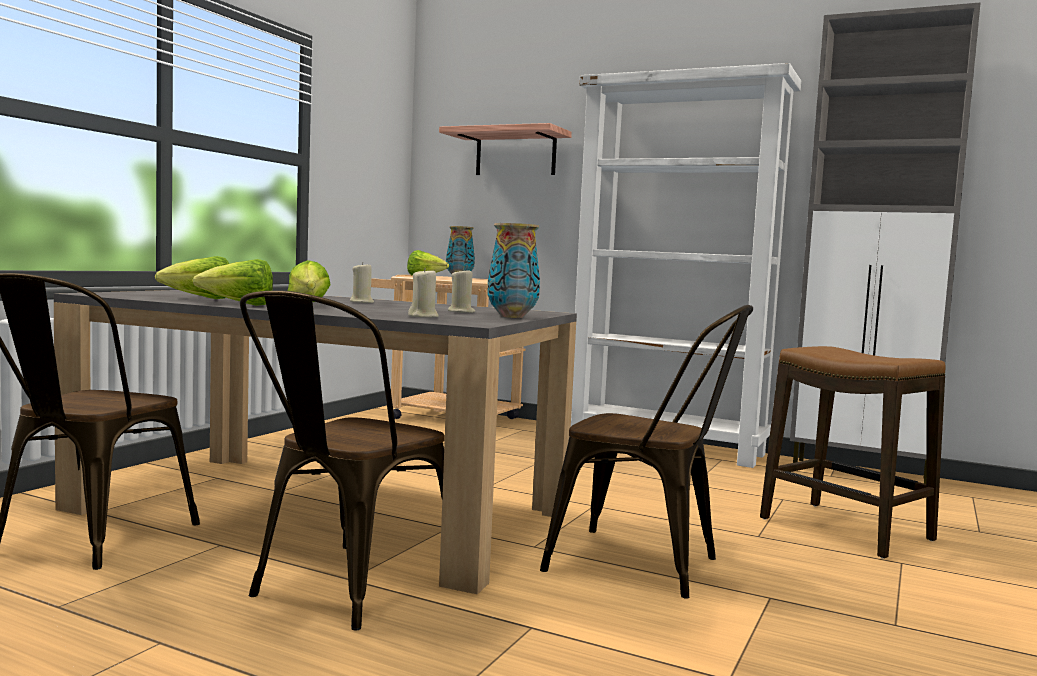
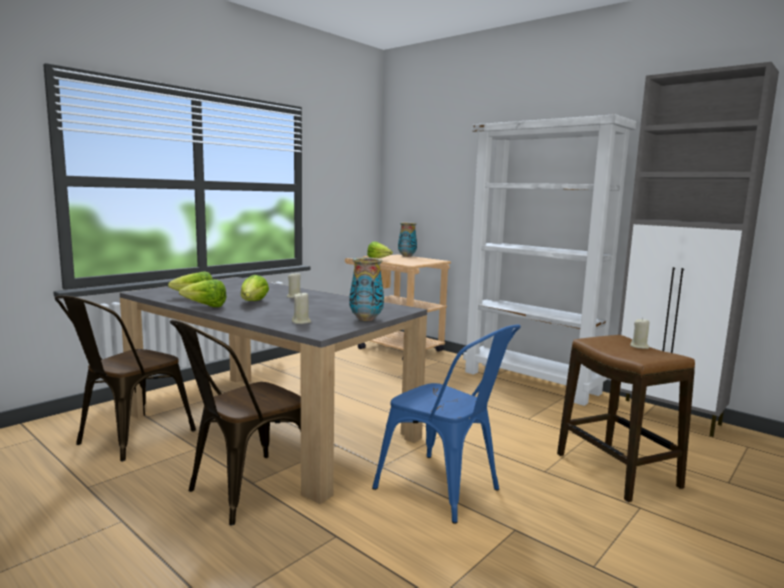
camera: 15 degrees right, 5 degrees up
shelf [439,123,572,175] -> none
beige candle [448,268,475,313] -> beige candle moved to [630,318,650,349]
brown chair [540,305,753,599] -> blue chair [372,324,521,524]

